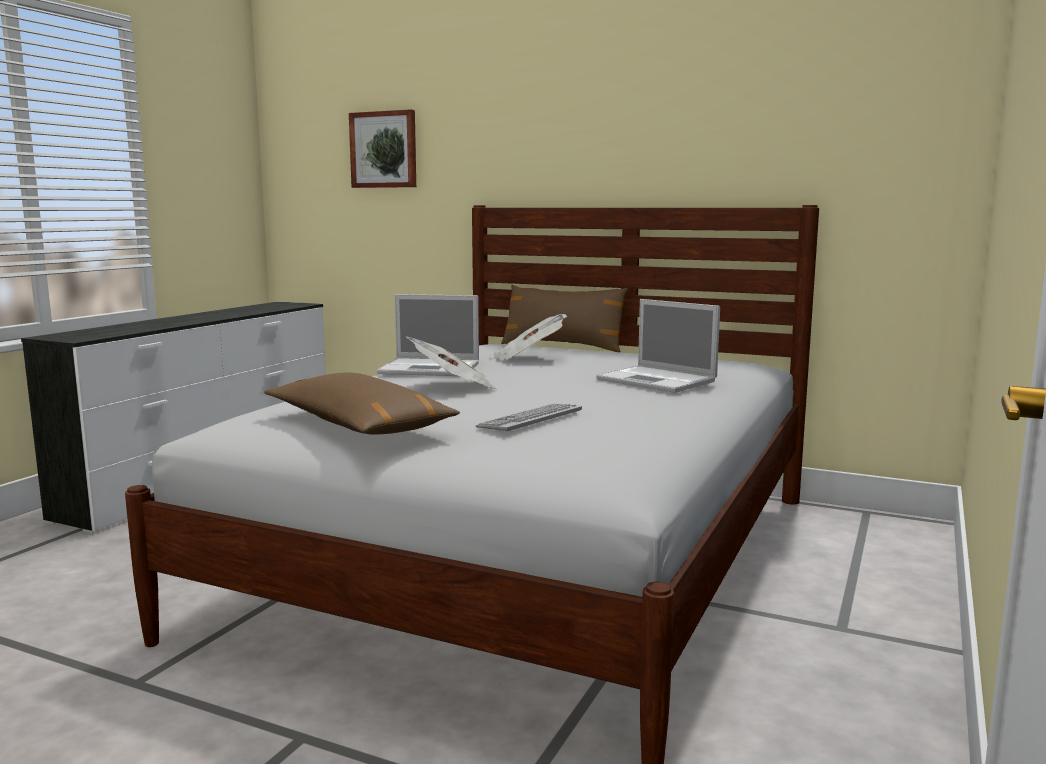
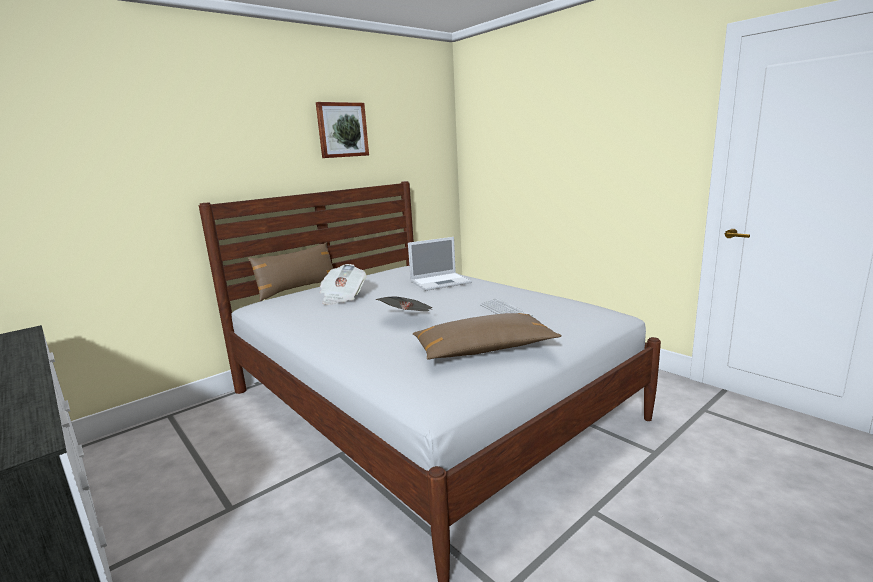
camera: 65 degrees left, 5 degrees up
picture [349,109,416,188] -> picture moved to [316,102,369,158]
laptop [377,294,479,376] -> none

